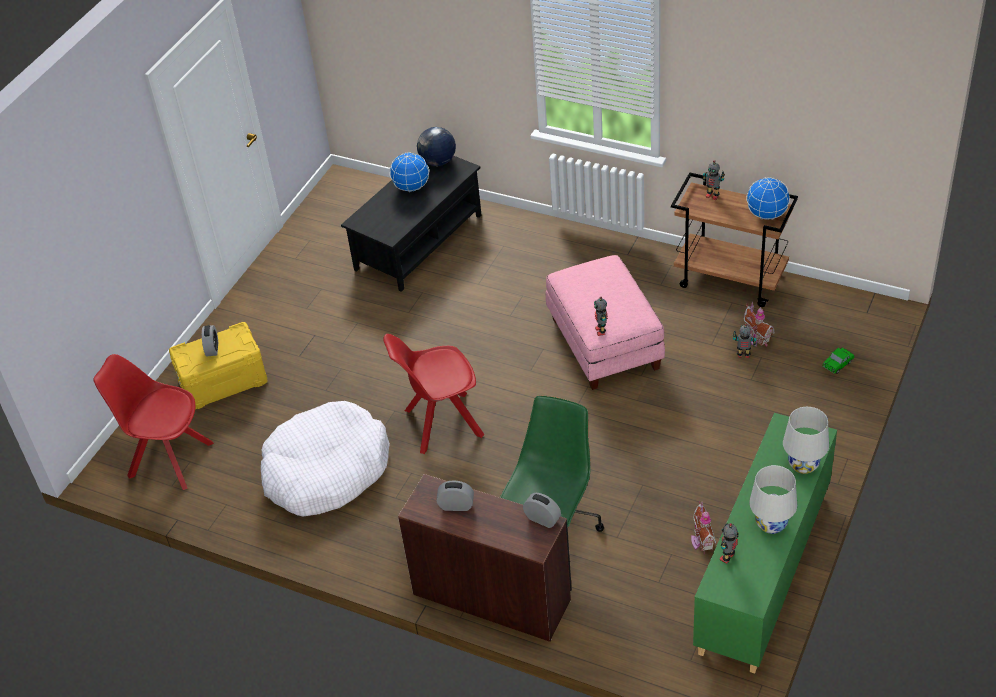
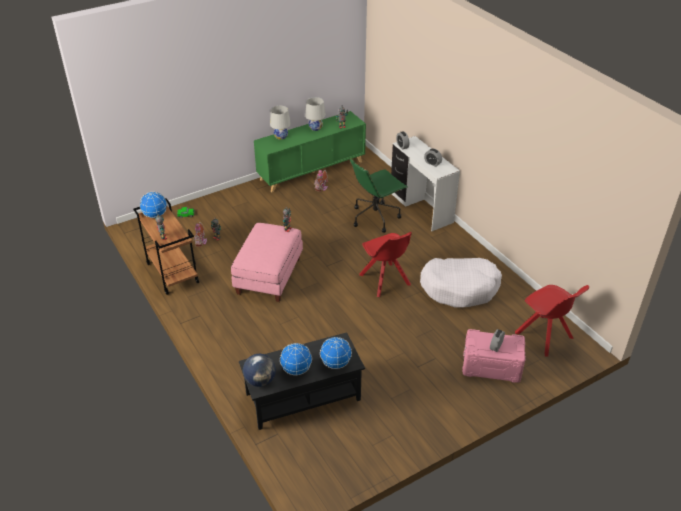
camera: 150 degrees left, 5 degrees down
yellow storage box [169,322,268,409] -> pink storage box [462,329,526,383]
red chair [383,334,484,454] -> red chair turned 45 degrees clockwise [359,232,412,297]
brown desk [398,474,572,642] -> white desk [391,136,460,231]
none -> globe [320,337,352,369]

